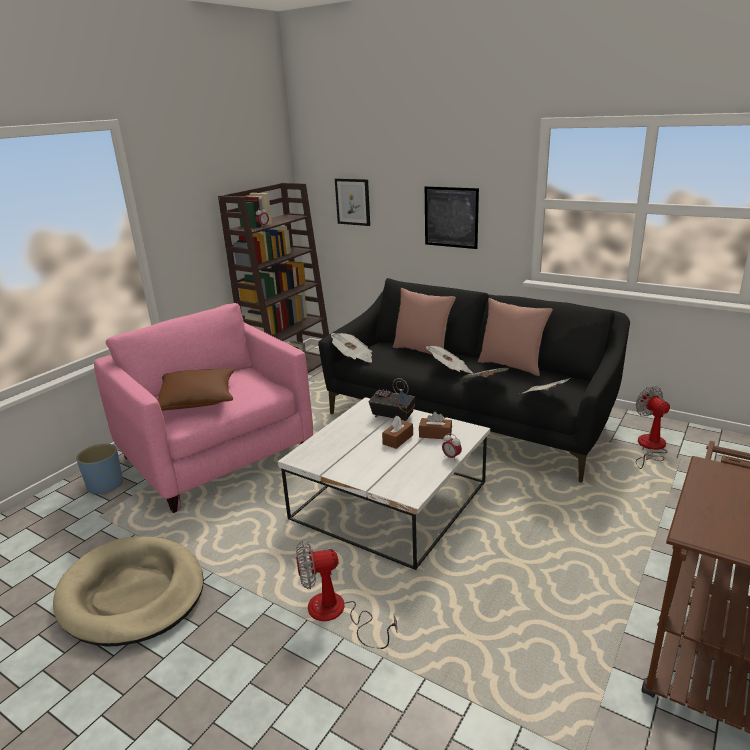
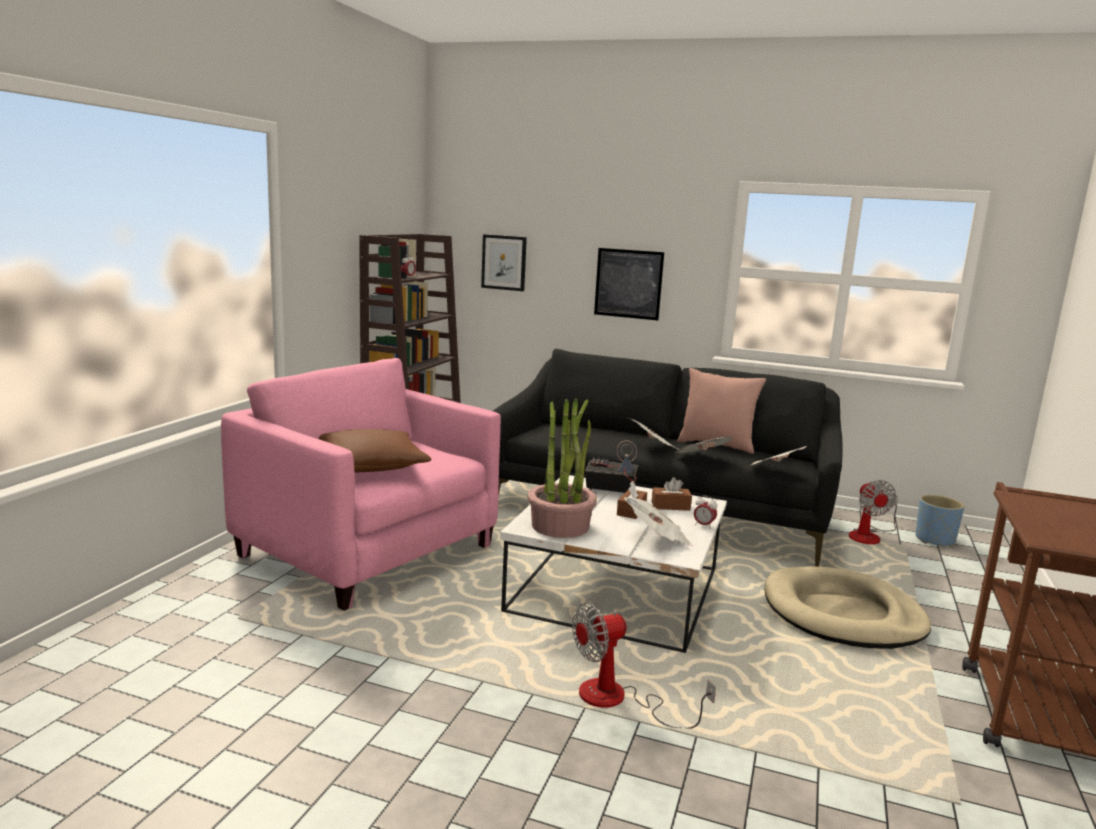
camera: 15 degrees left, 10 degrees down
beige dog bed [53,536,204,647] -> beige dog bed moved to [764,566,931,649]
blue planter [76,444,123,495] -> blue planter moved to [915,495,965,547]
newspaper [331,333,372,362] -> newspaper moved to [624,497,693,546]
pink pillow [393,288,456,355] -> none
fan [635,386,670,469] -> fan turned 150 degrees counterclockwise [849,480,898,544]
none -> potted plant [527,399,597,538]

